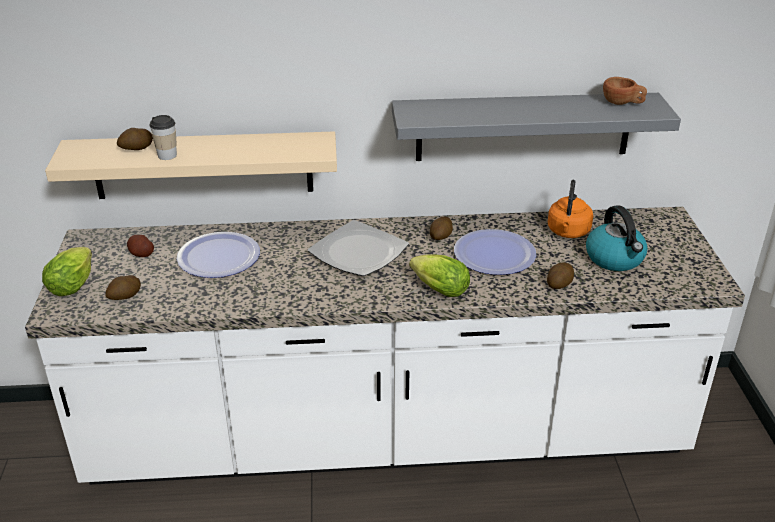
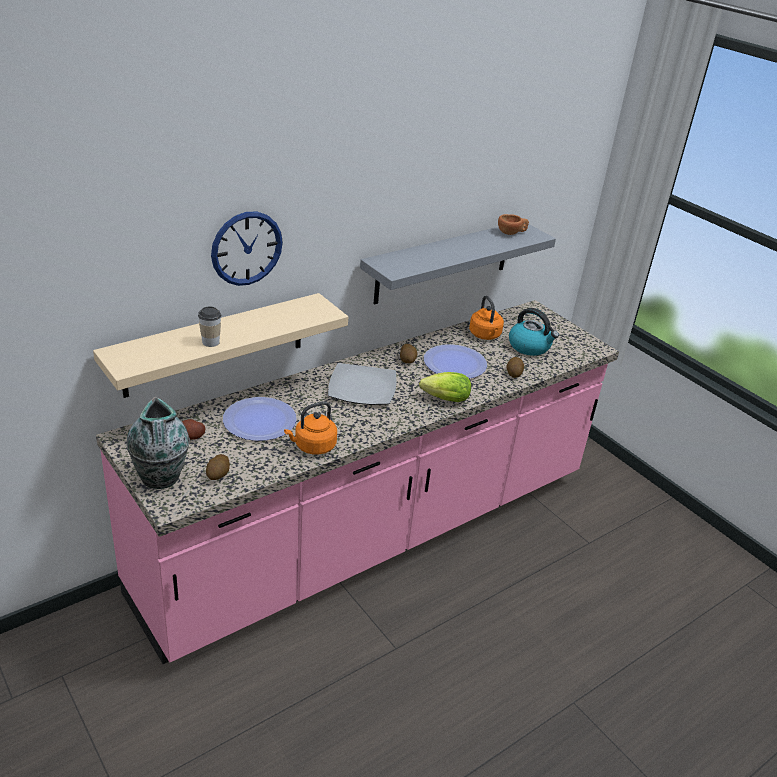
camera: 35 degrees left, 0 degrees up
white counter [25,207,745,485] -> pink counter [96,300,619,664]
lettuce [42,247,92,296] -> vase [126,397,190,489]
potato [117,128,153,150] -> none
none -> wall clock [211,212,283,286]
none -> orange kettle [284,401,337,455]

